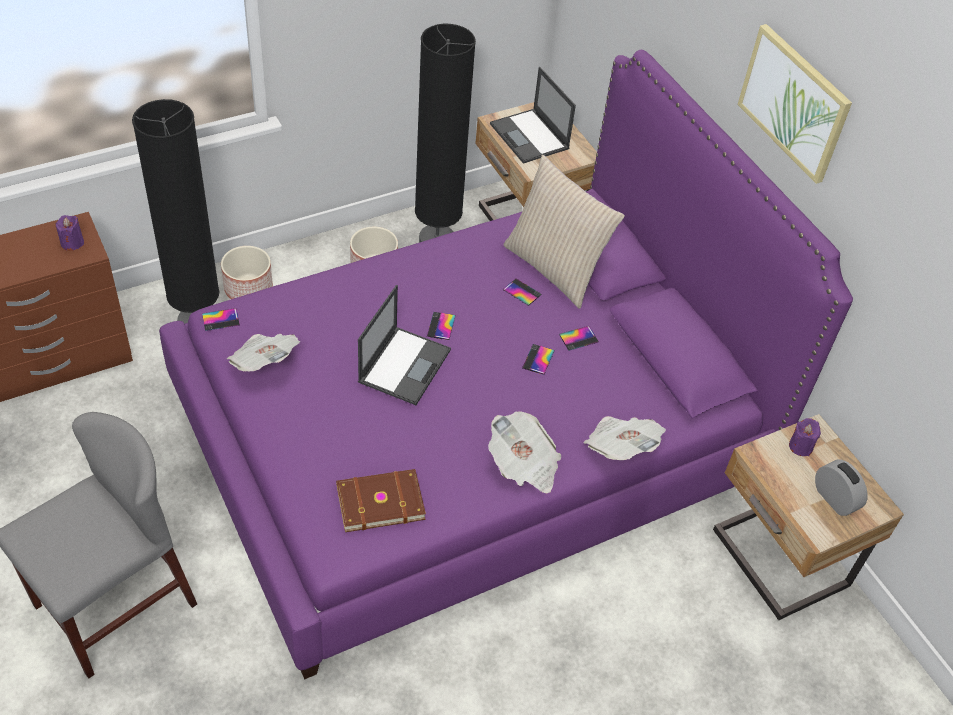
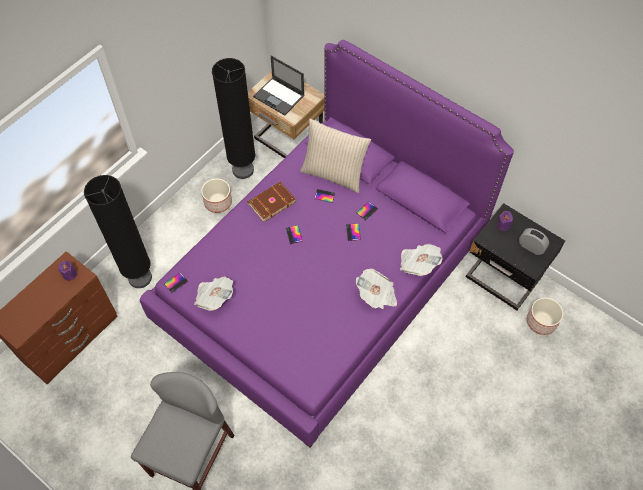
camera: 20 degrees left, 10 degrees up
planter [221,246,273,299] -> planter moved to [527,298,563,335]
brown book [336,469,426,532] -> brown book moved to [248,182,296,222]
laptop [358,285,451,405] -> none
beige nightstand [713,414,904,620] -> black nightstand [466,203,565,310]
picture [737,24,852,184] -> none

